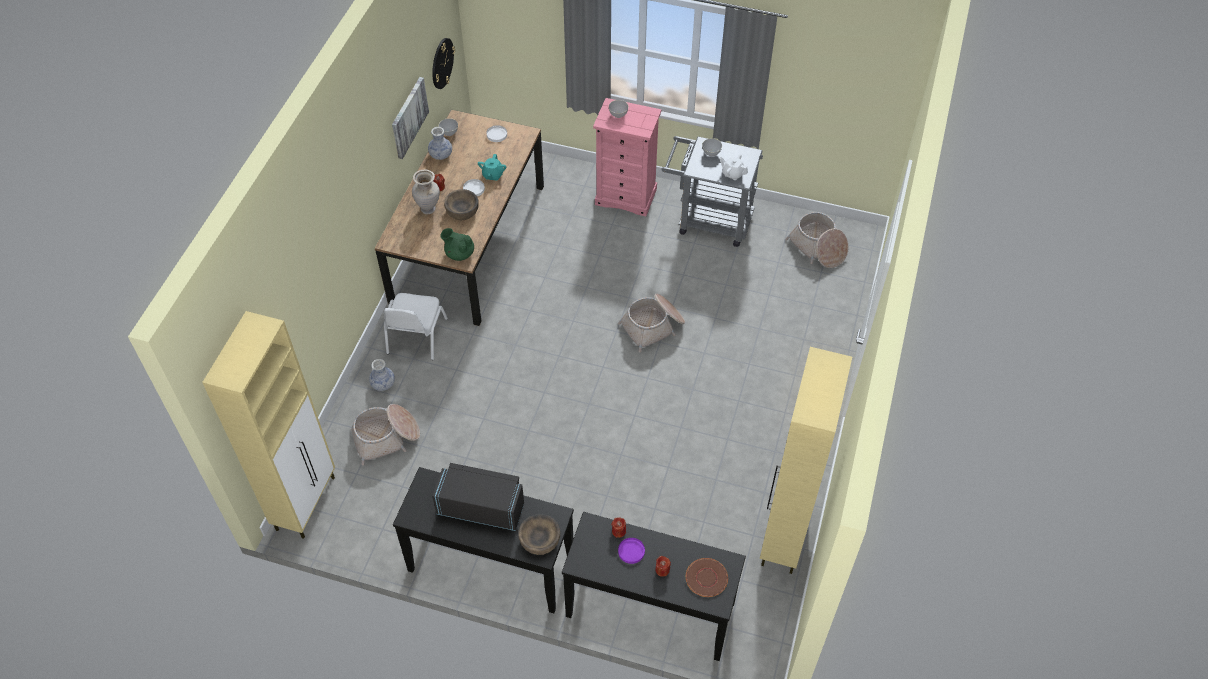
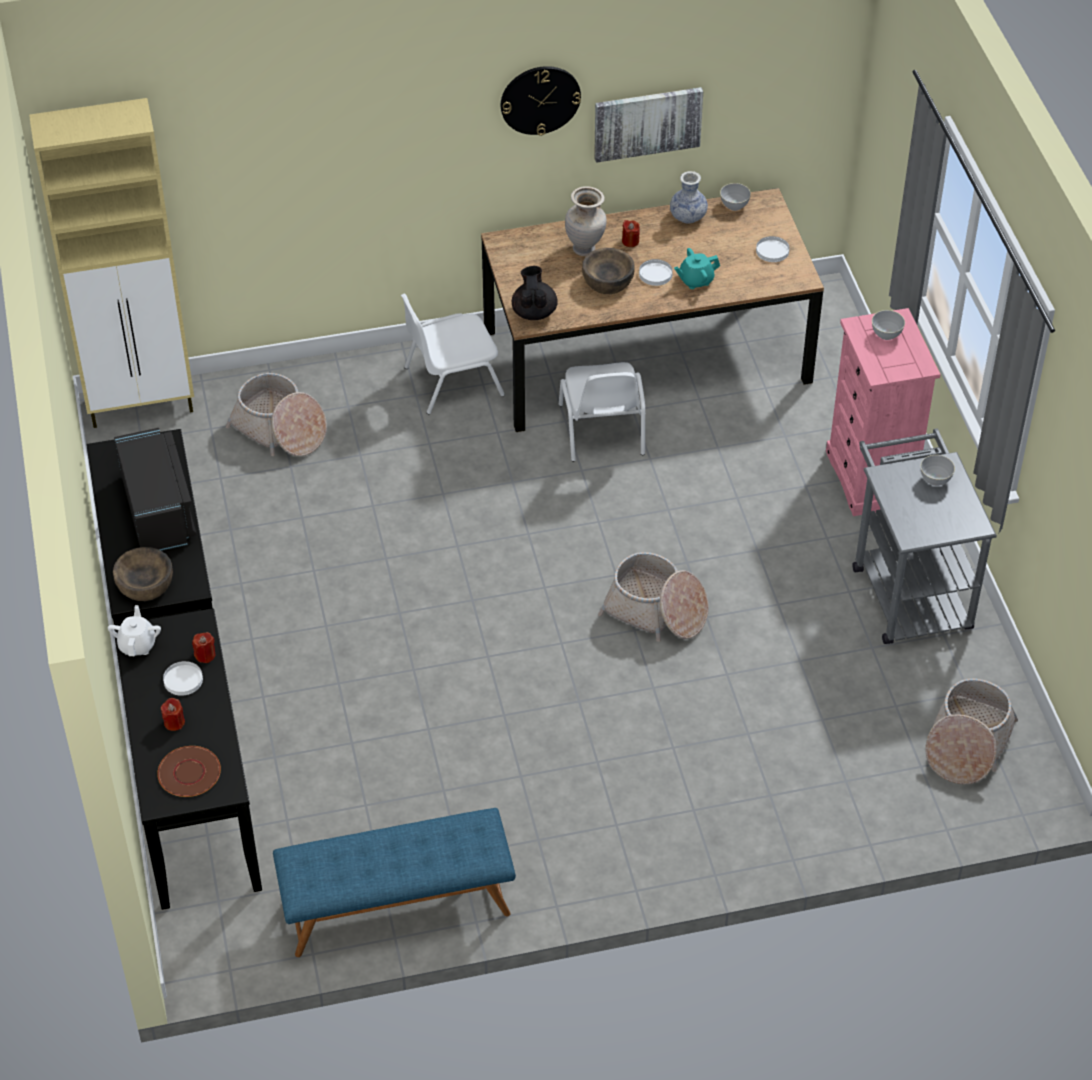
camera: 60 degrees right, 5 degrees down
vase [369,359,395,391] -> none
wall clock [432,38,455,89] -> wall clock moved to [501,66,581,136]
green teapot [440,228,474,261] -> black teapot [512,266,558,320]
purple plate [618,538,645,564] -> white plate [163,661,203,696]
white teapot [719,154,748,180] -> white teapot moved to [108,605,161,656]
beige cabinet [760,347,852,574] -> blue bench [273,808,516,957]
none -> white chair [559,362,645,462]

